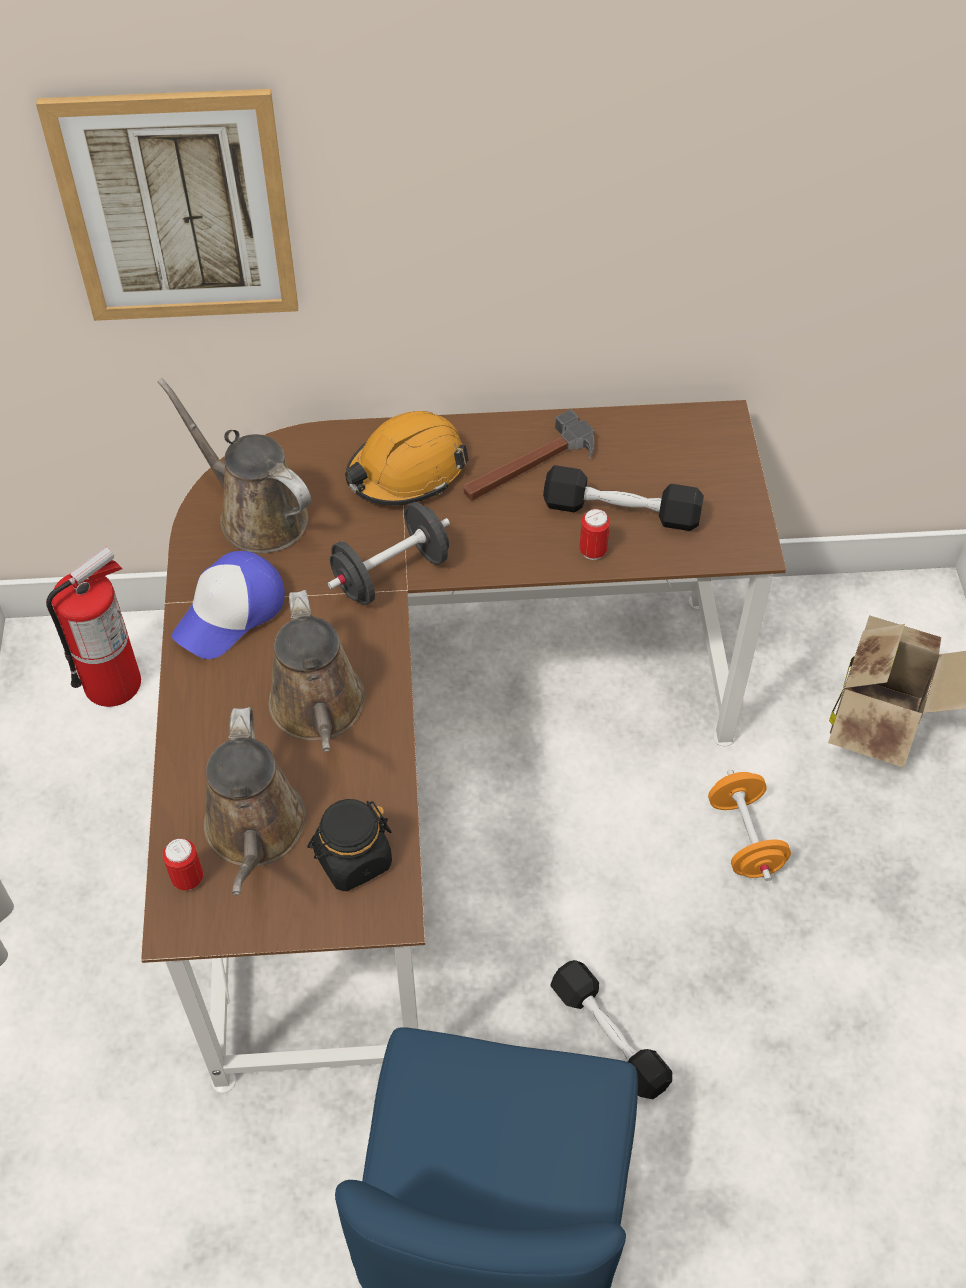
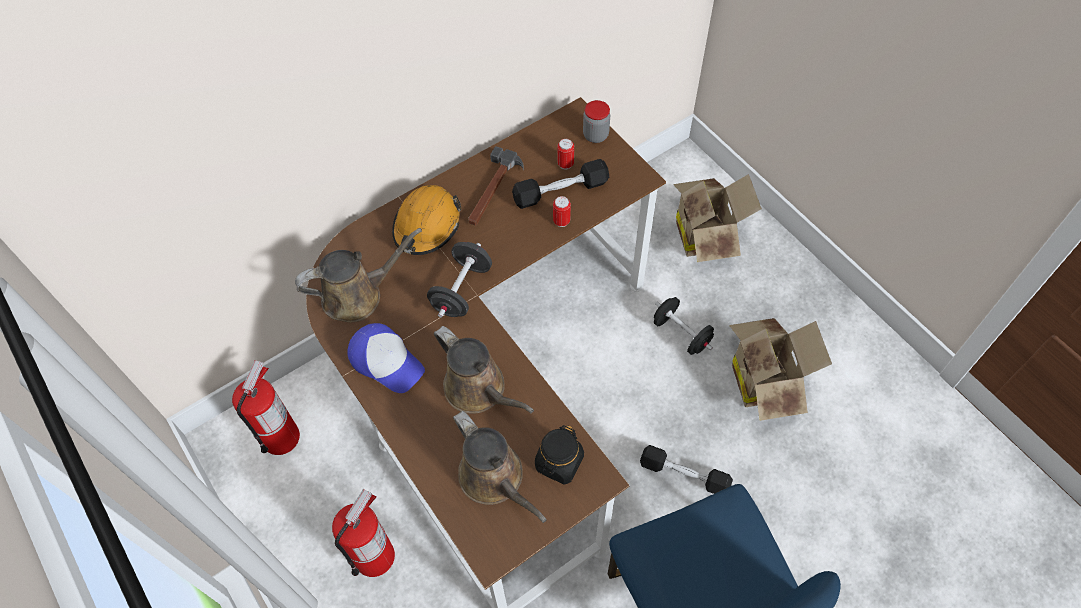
camera: 30 degrees left, 5 degrees up
picture [36,89,298,321] -> none
brown watering can [158,378,311,553] -> brown watering can turned 150 degrees clockwise [295,228,422,322]
can [163,838,203,890] -> can moved to [557,139,574,169]
cap [172,551,285,659] -> cap turned 60 degrees counterclockwise [347,323,425,393]
orange dumbbell [708,770,791,881] -> black dumbbell [654,297,714,355]
none -> fire extinguisher [332,488,395,577]
none -> jar [583,100,610,143]
none -> cardboard box [729,318,832,421]

